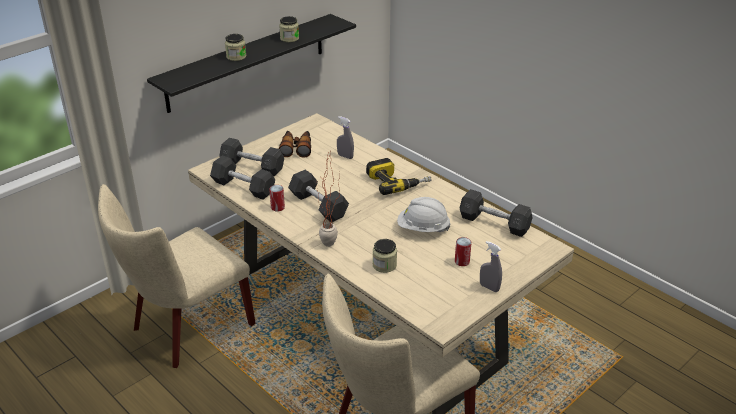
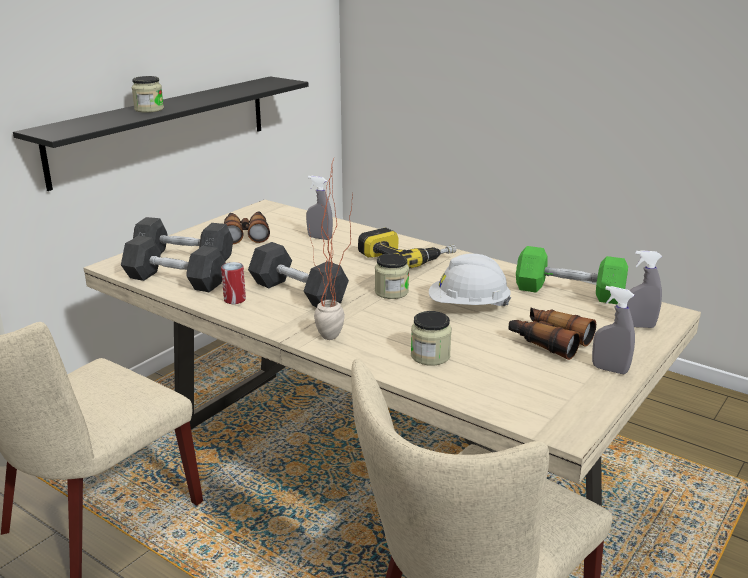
camera: 10 degrees left, 10 degrees down
jar [279,16,299,42] -> jar moved to [375,253,409,299]
can [455,237,471,266] -> binoculars [508,308,596,360]
grey dumbbell [459,189,533,237] -> green dumbbell [516,246,628,304]
none -> grey spray bottle [627,250,662,328]

